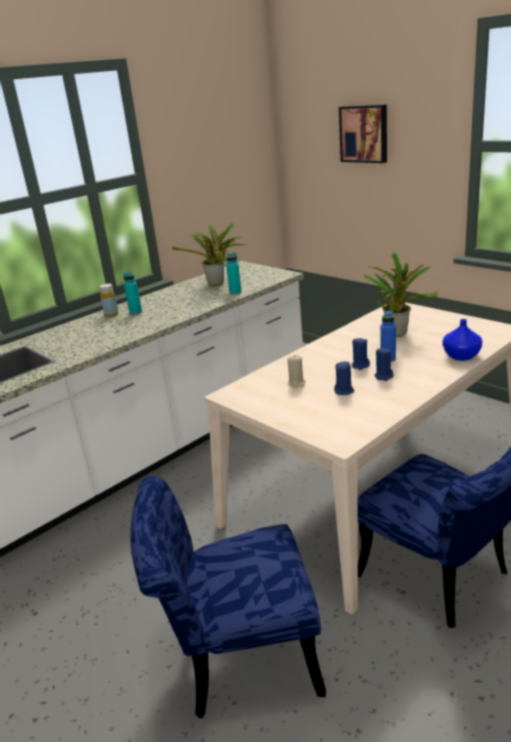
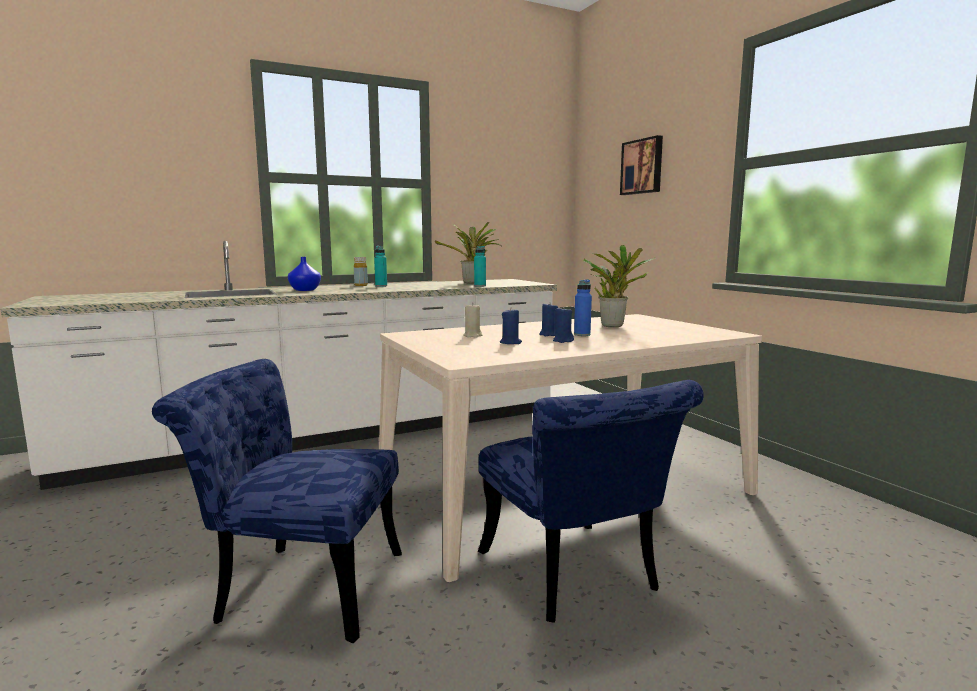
camera: 15 degrees right, 15 degrees down
blue vase [443,319,482,361] -> blue vase moved to [288,257,321,291]

